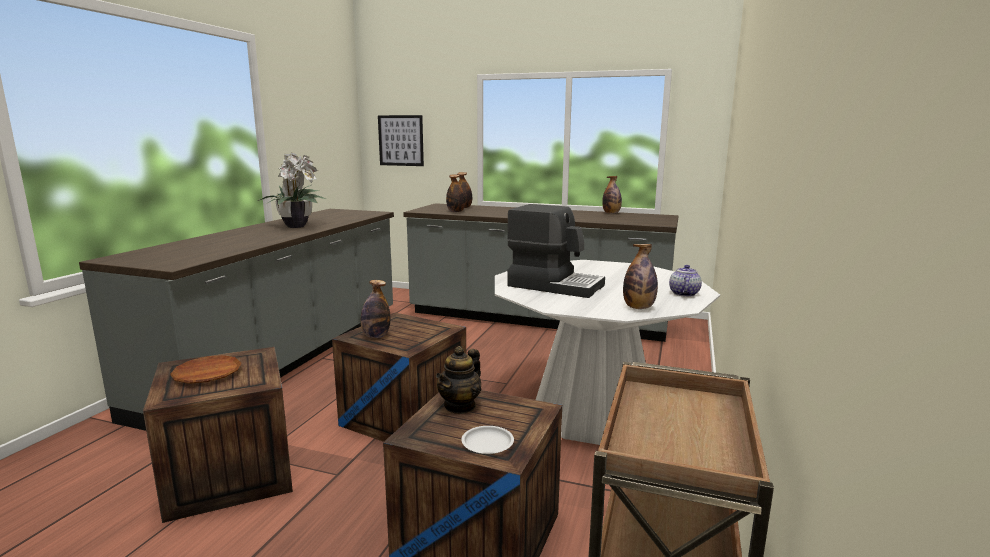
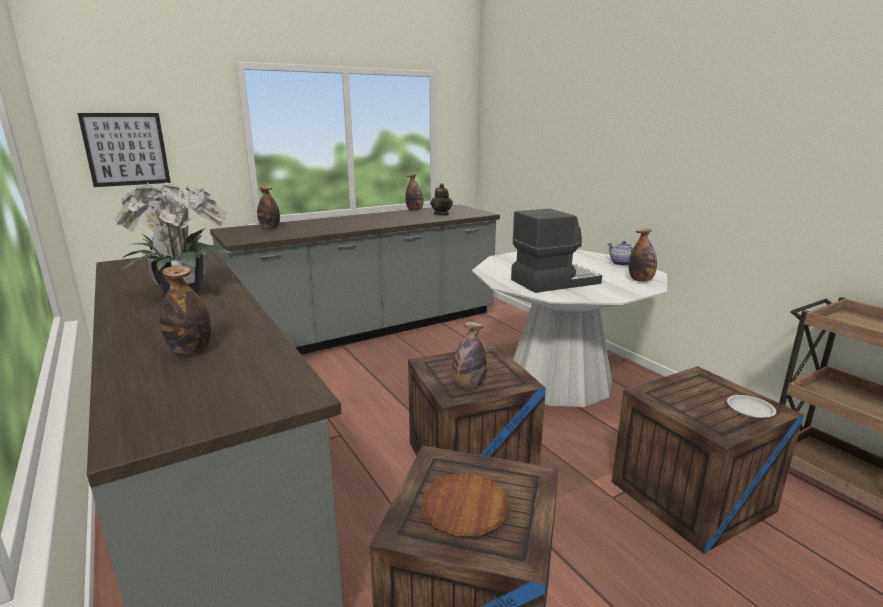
camera: 50 degrees left, 5 degrees up
teapot [436,346,481,414] -> teapot moved to [430,183,453,216]
bottle [446,174,465,212] -> bottle moved to [160,266,211,355]

